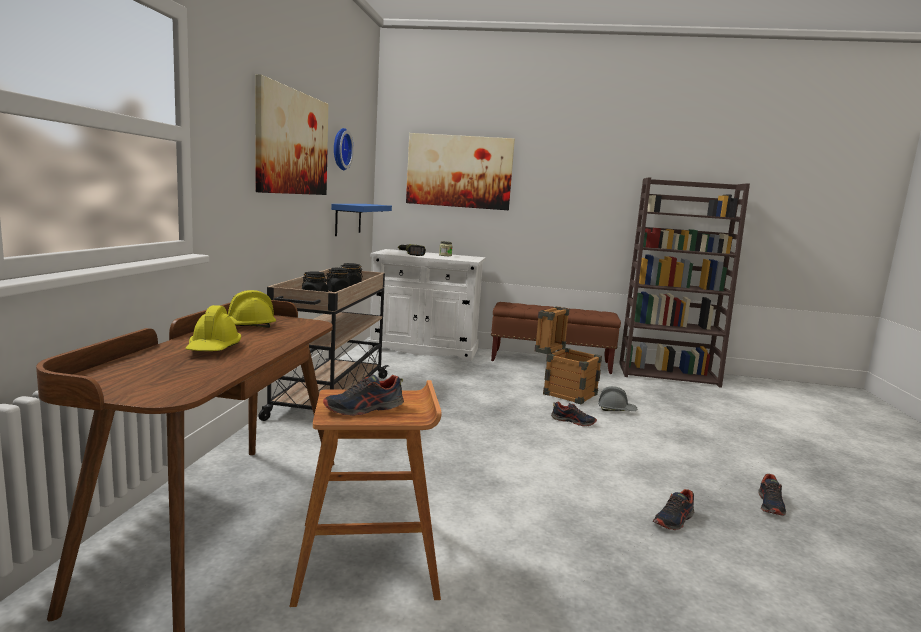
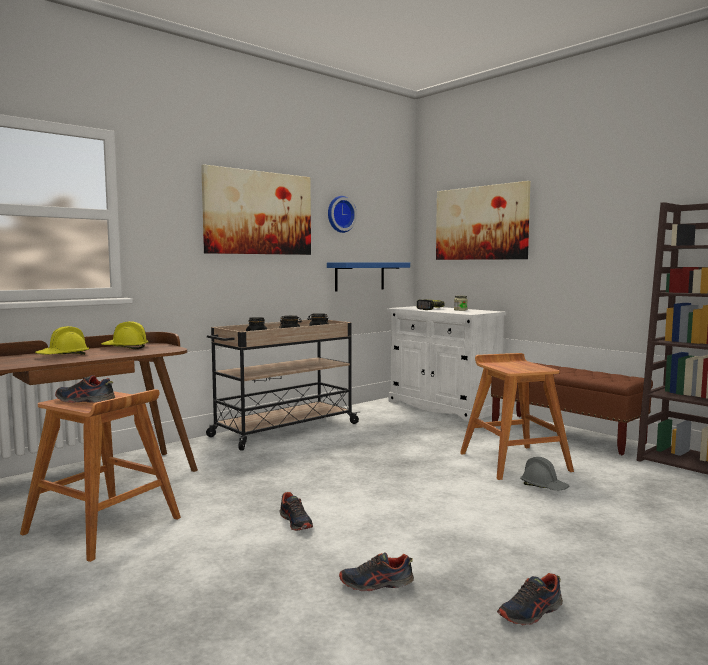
camera: 40 degrees right, 5 degrees down
crate [535,307,602,404] -> brown stool [460,353,574,480]
shoe [551,401,597,426] -> shoe moved to [280,492,313,531]

